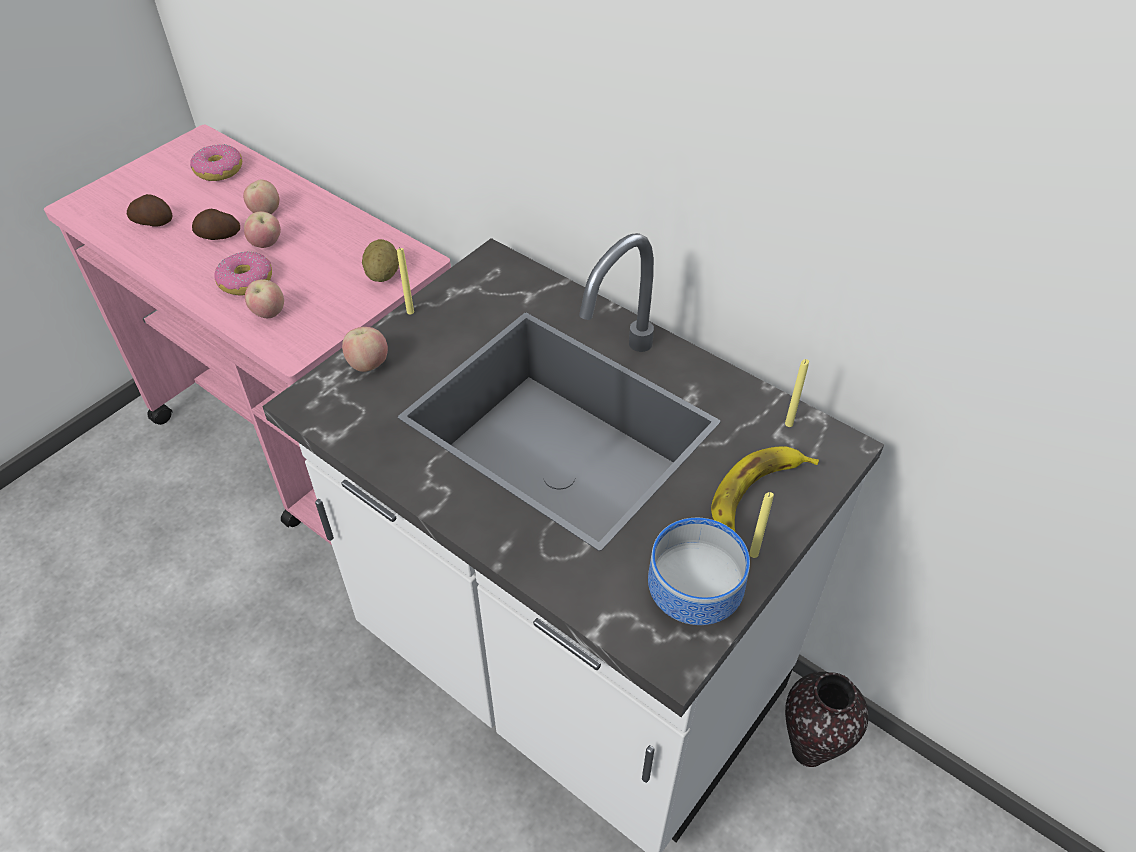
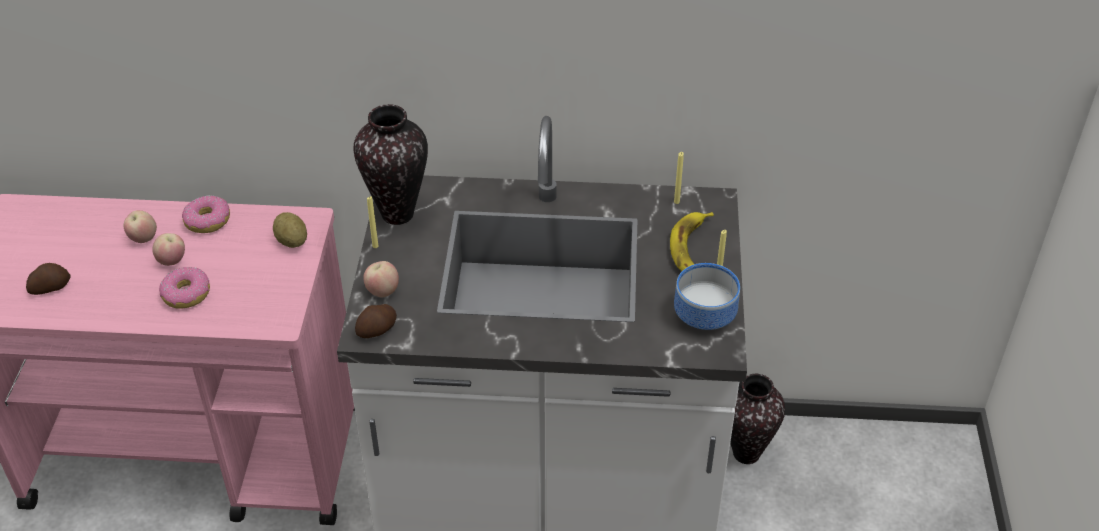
camera: 35 degrees left, 5 degrees down
donut [190,144,242,181] -> donut moved to [182,195,230,233]
potato [192,209,240,240] -> potato moved to [355,304,397,338]
apple [245,279,284,318] -> none
none -> vase [354,104,428,225]

